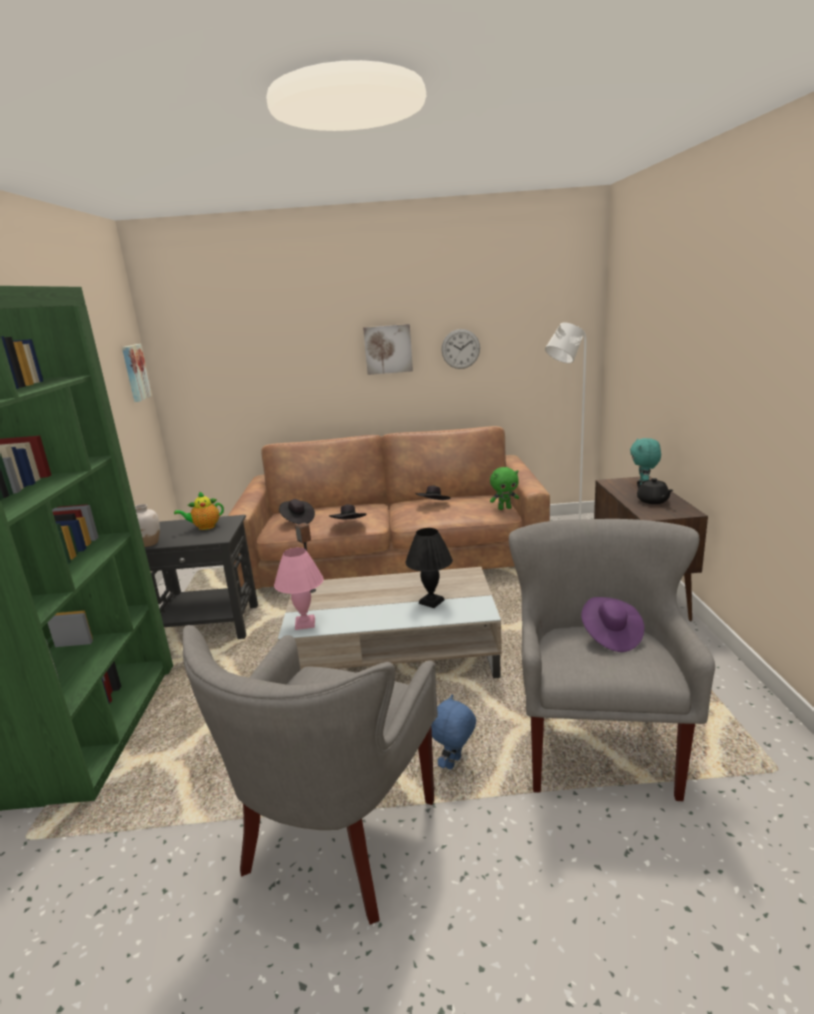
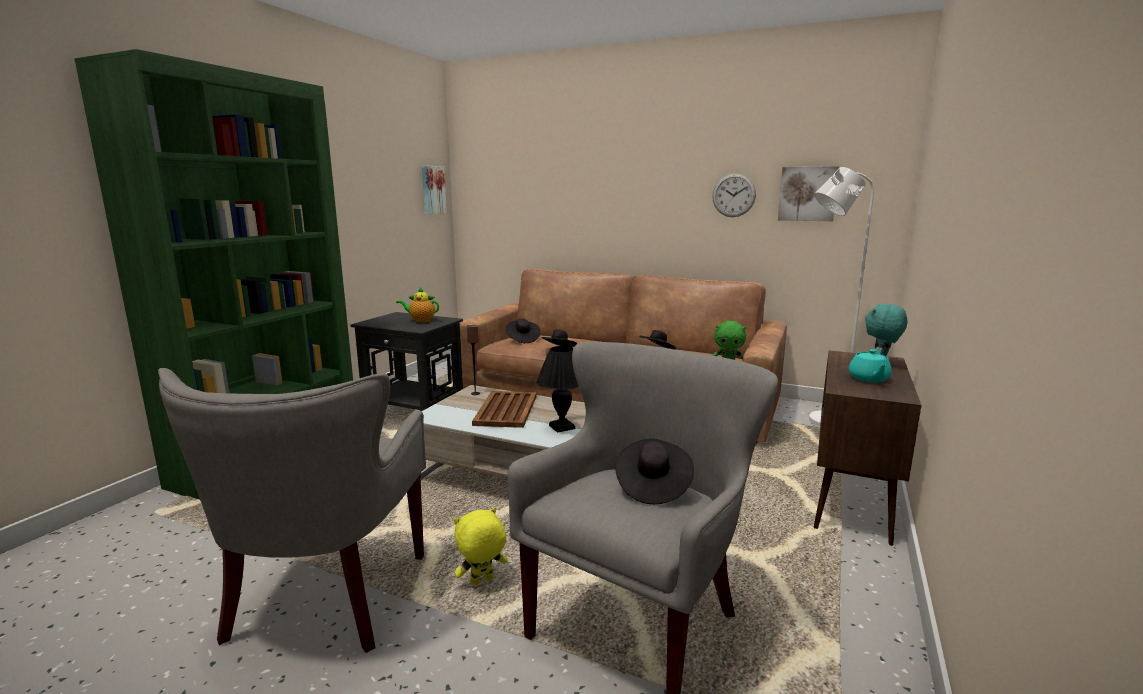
camera: 25 degrees right, 5 degrees down
white vase [135,504,160,547] -> none
grey armchair [183,625,438,925] -> grey armchair turned 45 degrees counterclockwise [158,368,426,653]
pink table lamp [274,547,324,630] -> none
picture [363,324,413,375] -> picture moved to [778,166,839,221]
blue plush toy [431,694,476,769] -> yellow plush toy [454,507,507,586]
purple hat [581,597,644,652] -> black hat [615,439,694,504]
black teapot [637,478,674,504] -> turquoise teapot [849,349,892,383]
none -> brown tray [472,391,537,428]

